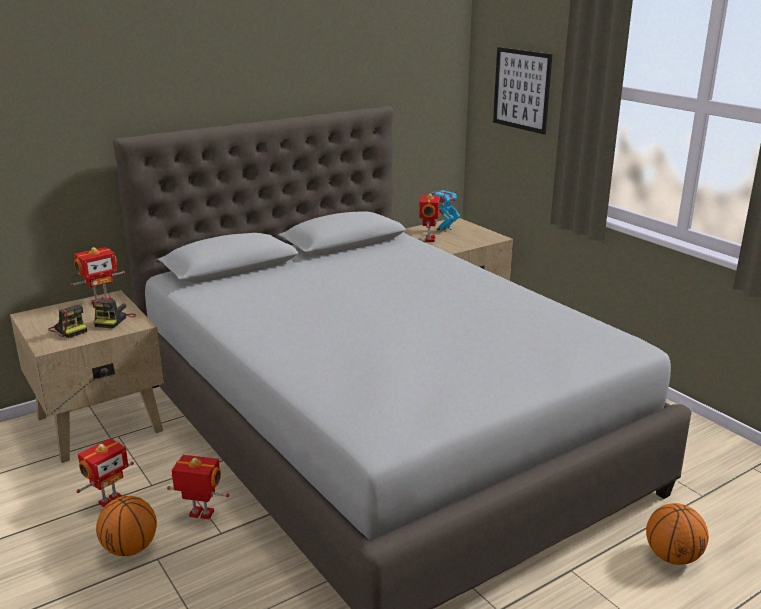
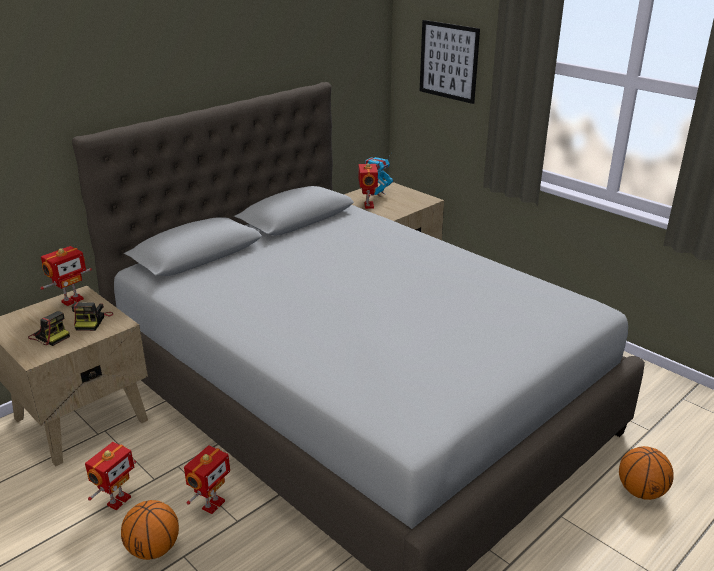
camera: 10 degrees left, 5 degrees up
toy robot [167,455,230,519] -> toy robot turned 120 degrees clockwise [184,445,230,514]

